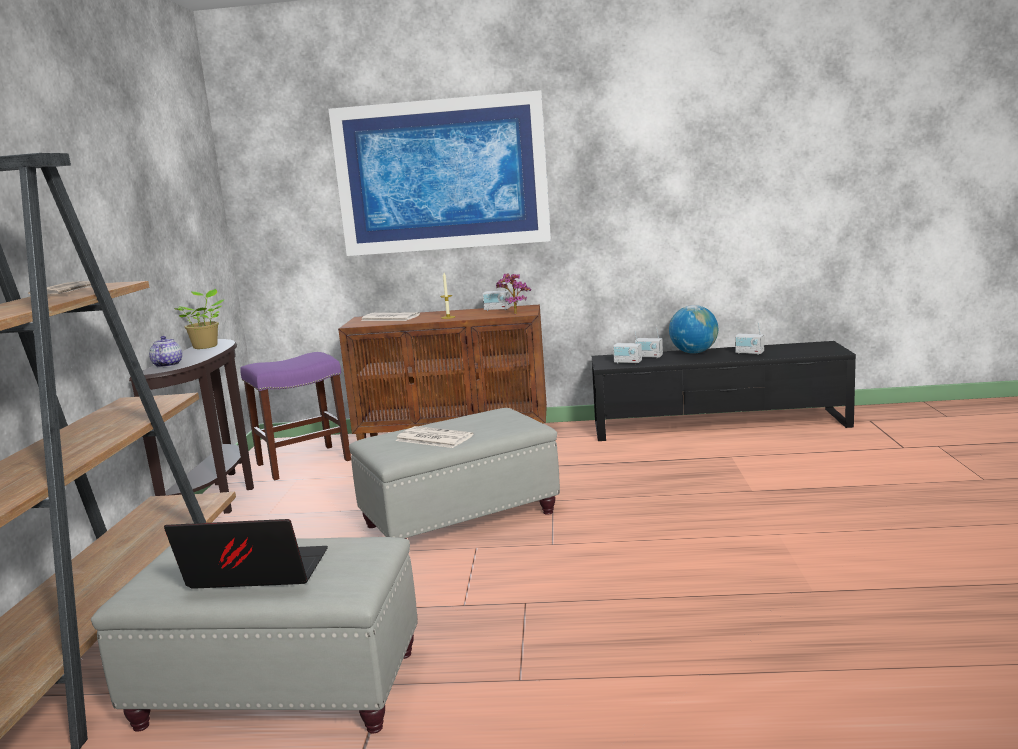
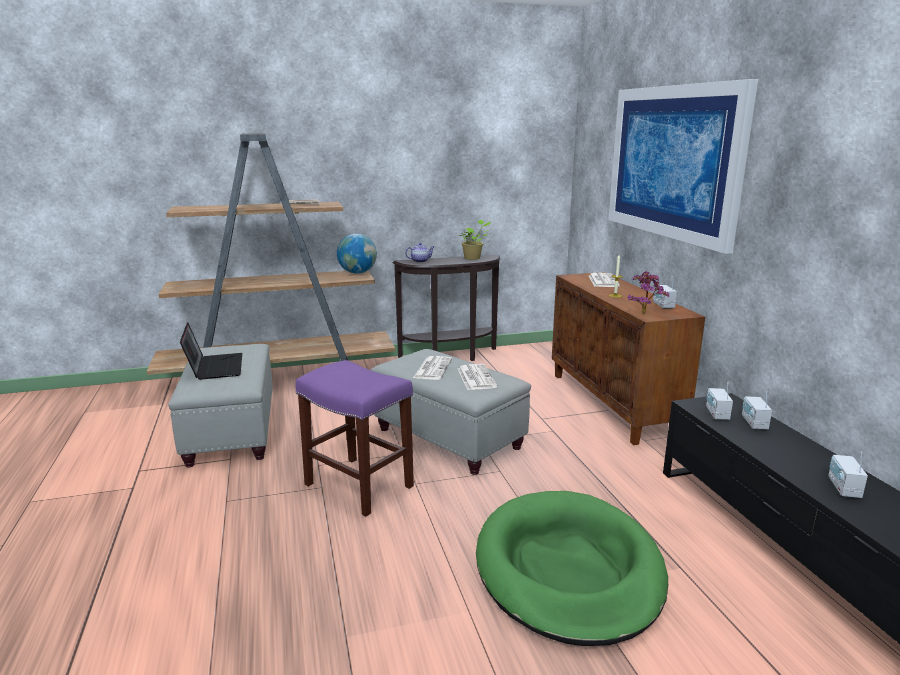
camera: 70 degrees right, 5 degrees up
purple stool [240,352,351,480] -> purple stool moved to [295,360,414,516]
globe [669,305,718,354] -> globe moved to [337,234,377,274]
none -> newspaper [458,364,497,390]
none -> green dog bed [476,491,668,646]

